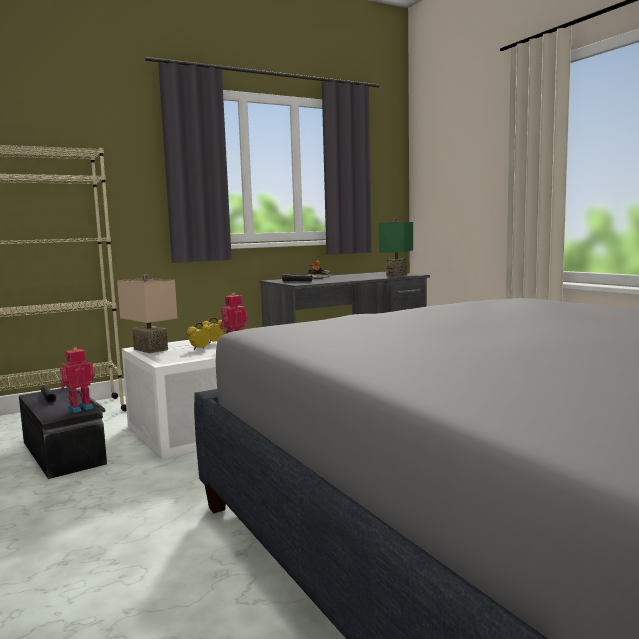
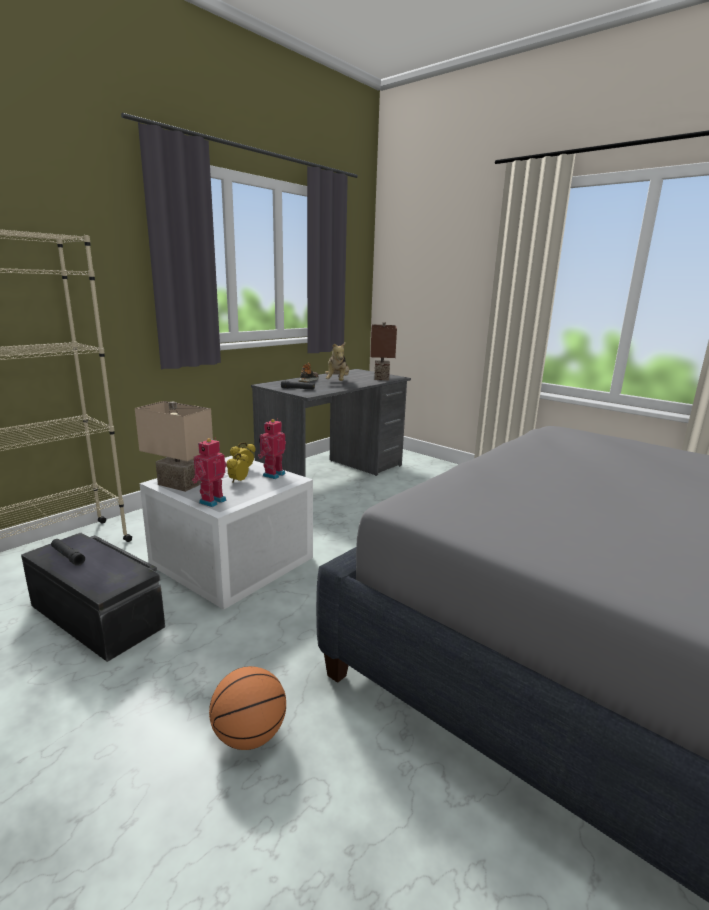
camera: 20 degrees left, 10 degrees up
toy robot [60,347,95,412] -> toy robot moved to [192,438,227,507]
green table lamp [379,218,413,277] -> brown table lamp [370,322,397,381]
none -> basketball [209,666,286,750]
none -> plush toy [325,342,349,381]

